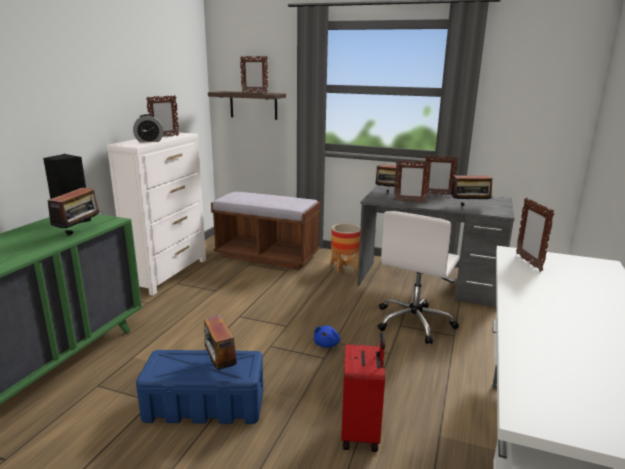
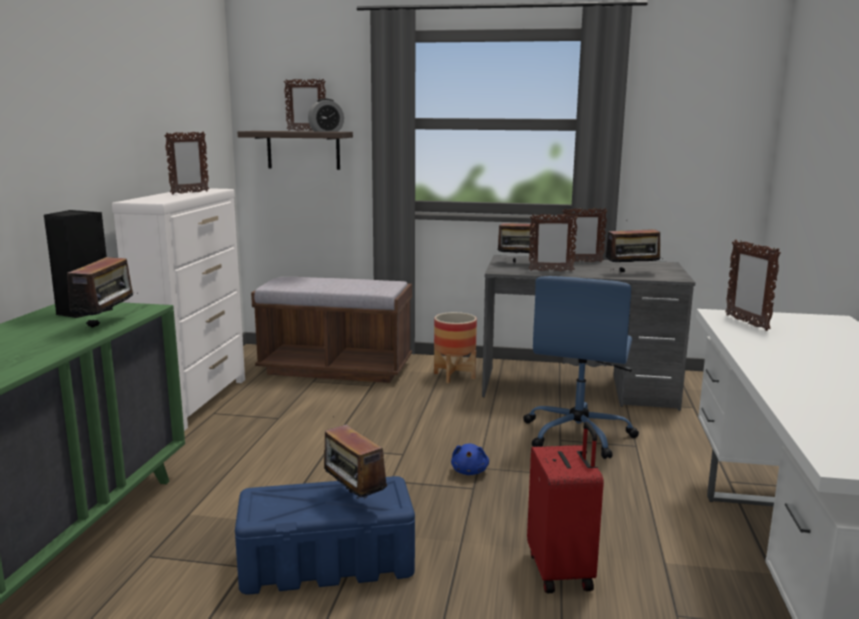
camera: 10 degrees left, 5 degrees down
alarm clock [133,114,163,142] -> alarm clock moved to [308,98,344,132]
white office chair [378,211,460,344] -> blue office chair [523,276,639,459]

